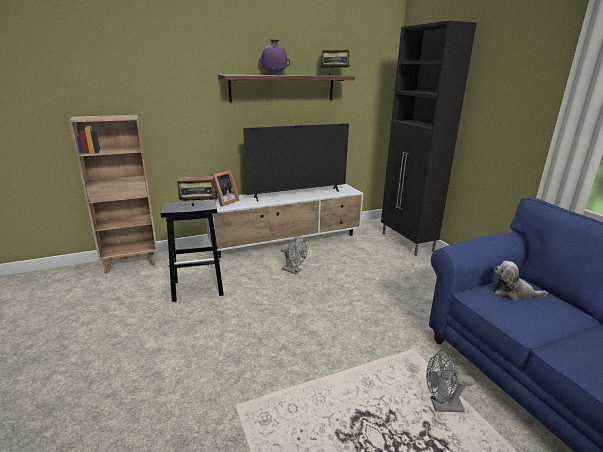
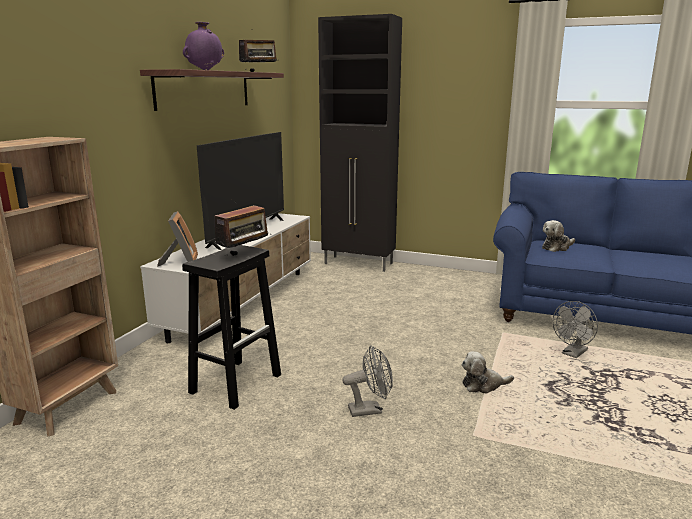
camera: 45 degrees left, 5 degrees down
grey fan [281,236,307,274] -> grey fan moved to [342,346,393,417]
none -> plush toy [462,351,514,394]

